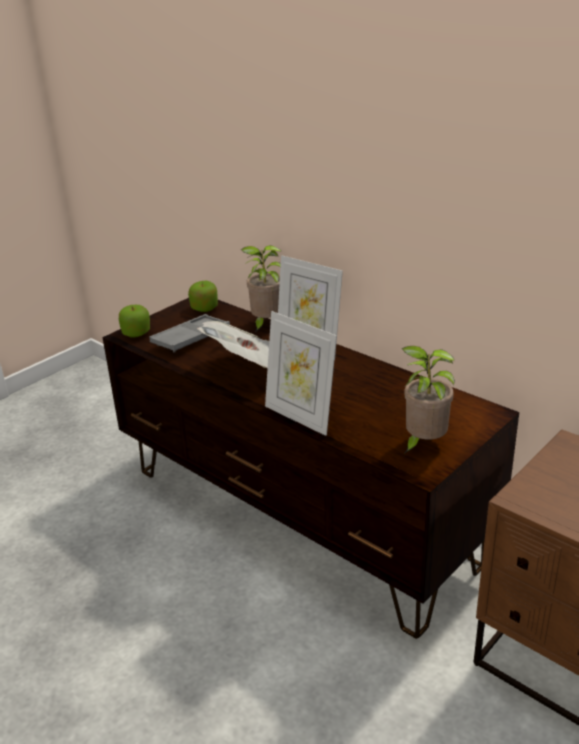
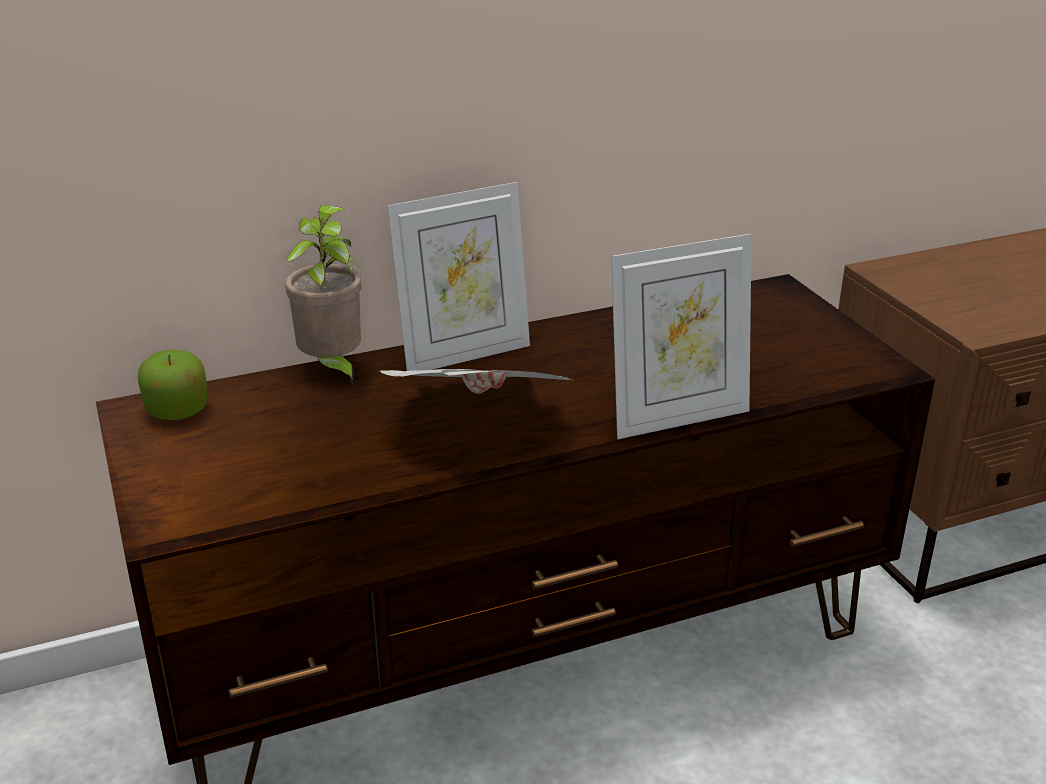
camera: 65 degrees left, 0 degrees up
apple [119,305,150,338] -> none
grey tray [149,314,230,352] -> none
potted plant [402,346,455,454] -> none

